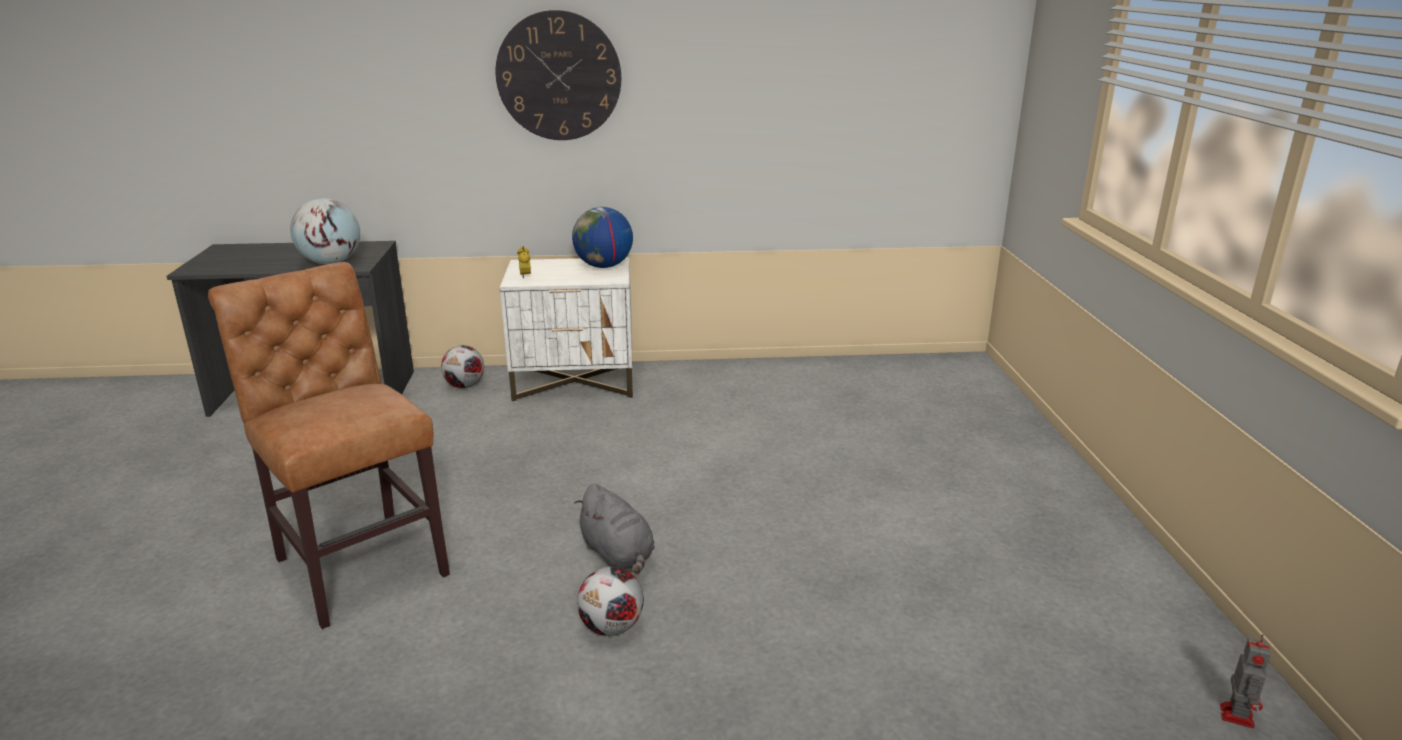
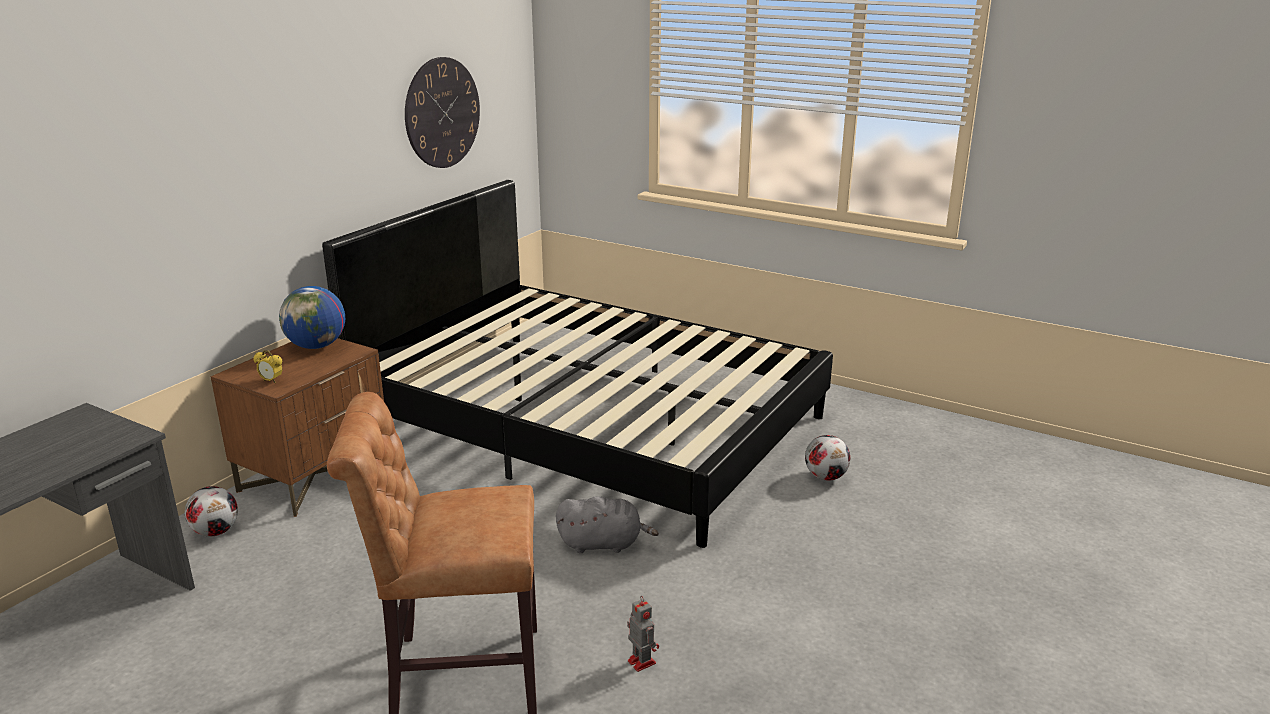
camera: 55 degrees left, 0 degrees up
globe [290,198,360,264] -> none
wall clock [496,10,621,140] -> wall clock moved to [405,57,480,168]
white nightstand [500,257,633,402] -> brown nightstand [211,338,384,517]
football [577,566,644,636] -> football moved to [805,435,850,481]
toy robot [1220,634,1271,728] -> toy robot moved to [627,596,659,672]
none -> black bed [322,180,833,548]

